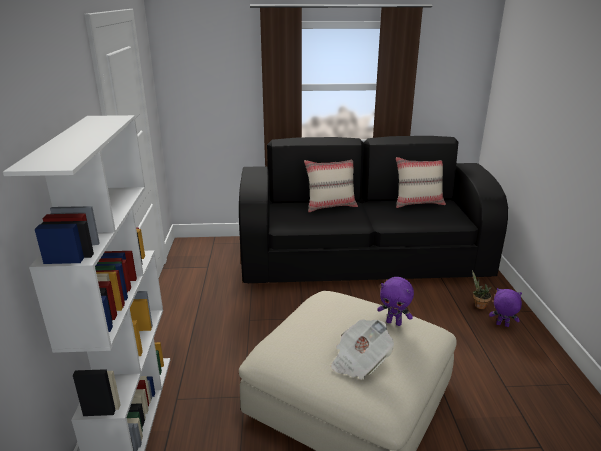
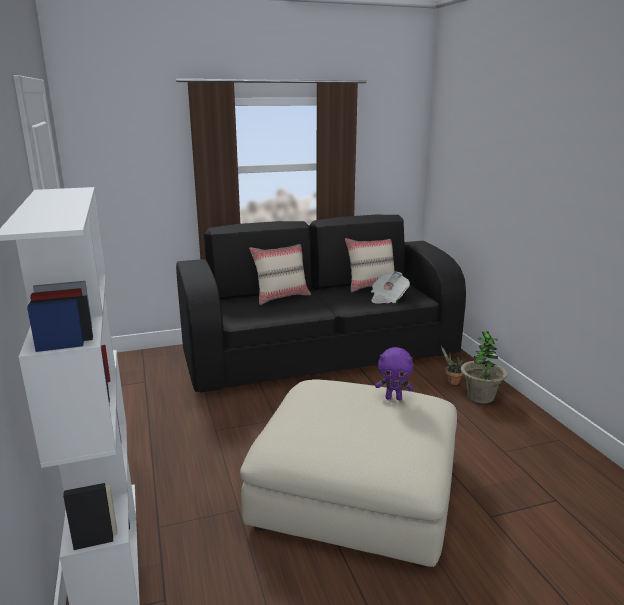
camera: 15 degrees left, 5 degrees down
newspaper [331,319,394,380] -> newspaper moved to [371,272,410,304]
purple plush toy [489,288,522,327] -> potted plant [461,331,508,404]

